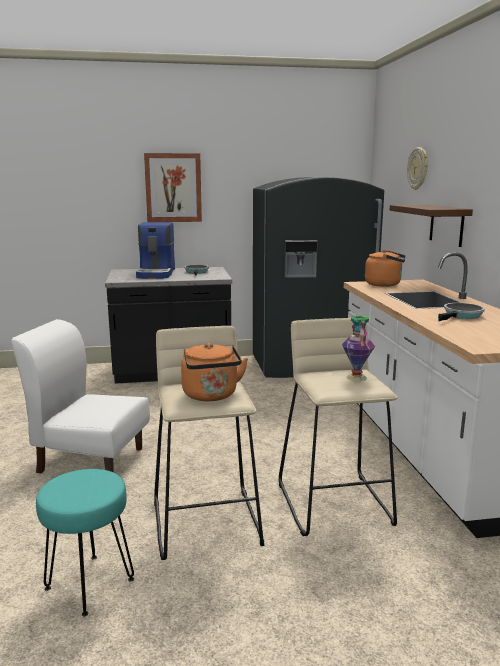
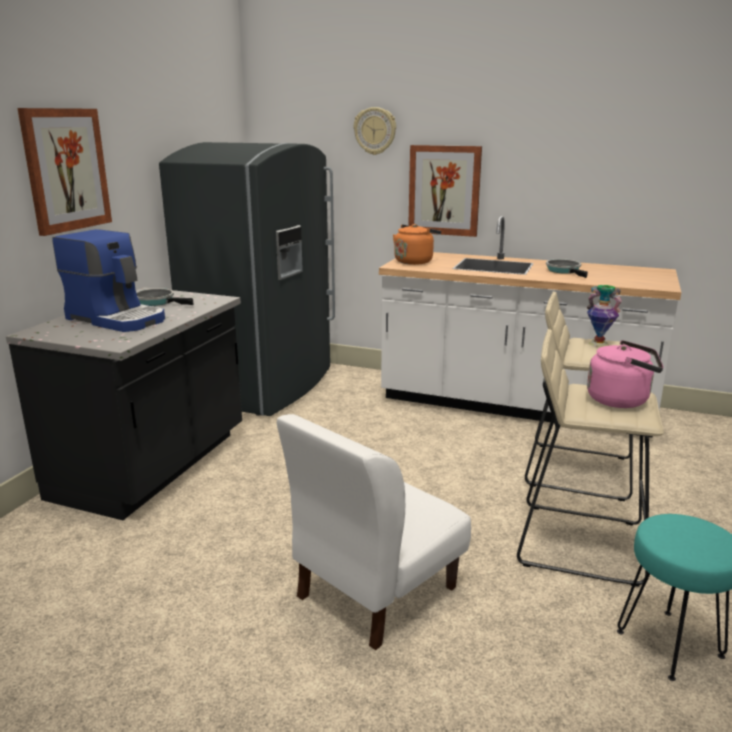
camera: 60 degrees left, 5 degrees up
orange kettle [181,343,248,401] -> pink kettle [587,340,663,408]
brown shelf [390,205,473,247] -> picture [408,145,482,237]

